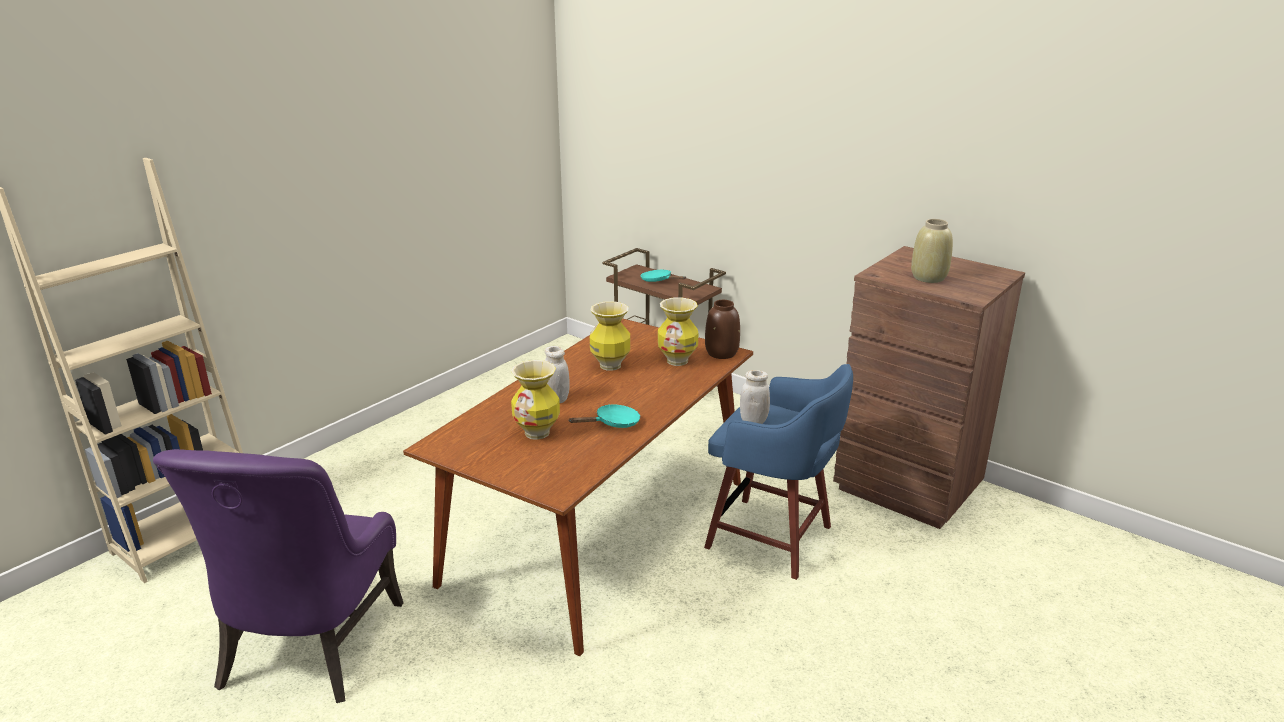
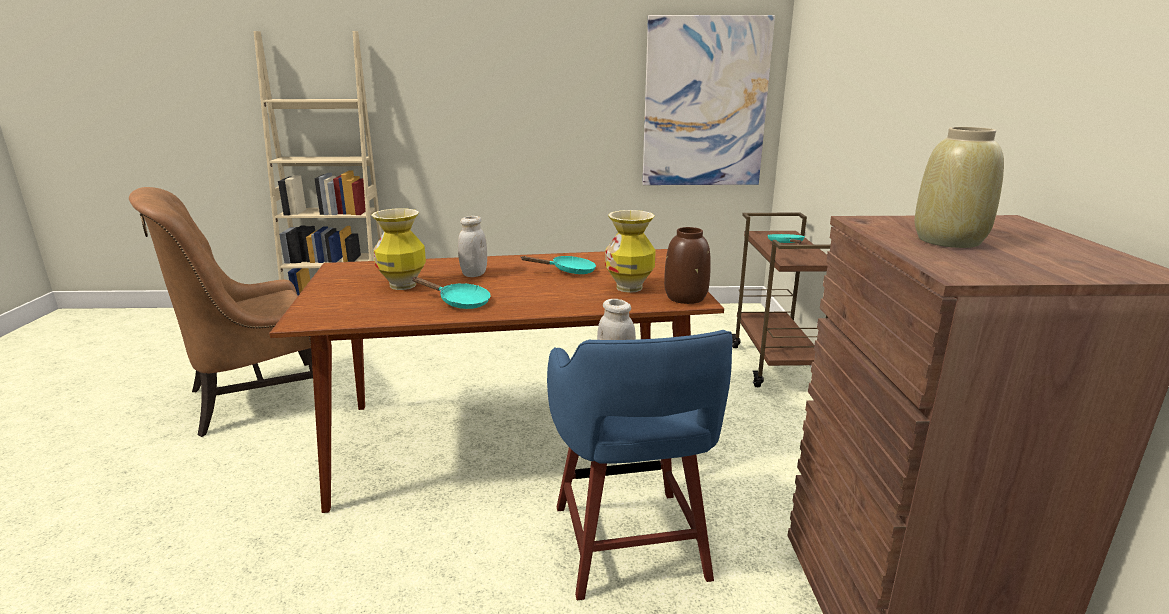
camera: 50 degrees right, 5 degrees down
purple chair [153,449,404,703] -> brown chair [129,187,313,437]
vase [590,301,630,371] -> turquoise frying pan [520,256,596,274]
none -> picture [642,15,775,185]

